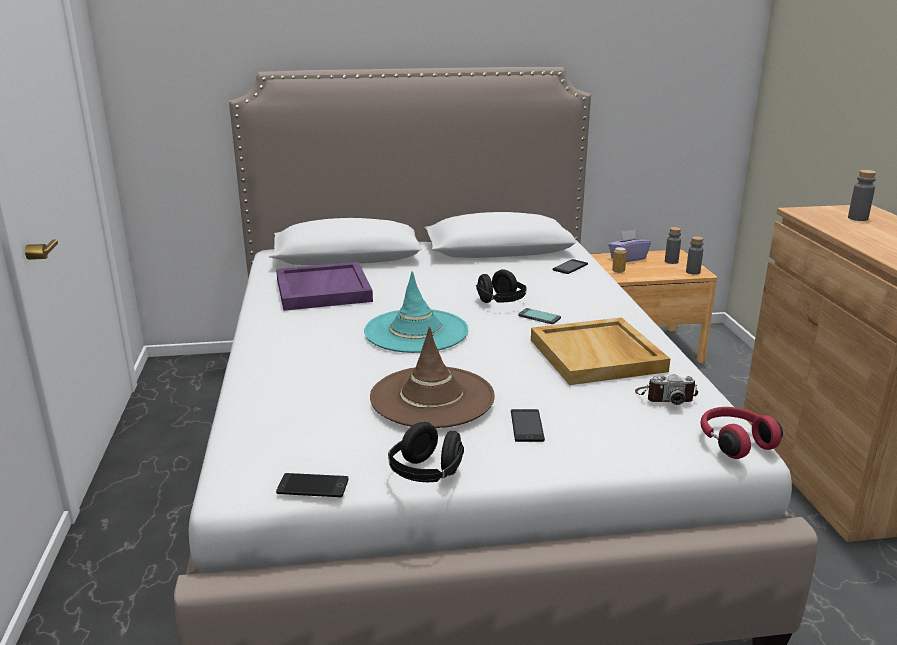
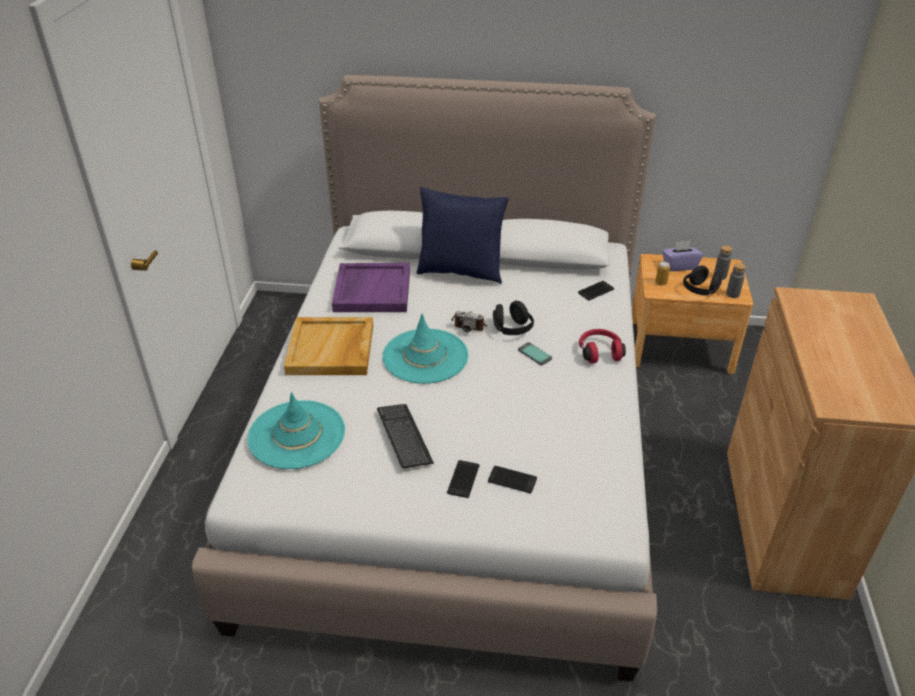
camera: 15 degrees right, 15 degrees up
phone [276,473,348,497] -> phone moved to [488,466,537,494]
brown hat [370,327,495,428] -> keyboard [377,404,434,469]
black headphones [388,422,464,482] -> black headphones moved to [683,265,722,296]
beige tray [531,317,670,385] -> beige tray moved to [284,317,373,375]
camera [635,374,698,405] -> camera moved to [451,311,487,332]
red headphones [700,407,783,459] -> red headphones moved to [579,329,626,364]
grey bottle [848,170,877,221] -> none
none -> turquoise hat [248,392,345,469]
none -> blue pillow [416,187,509,284]

